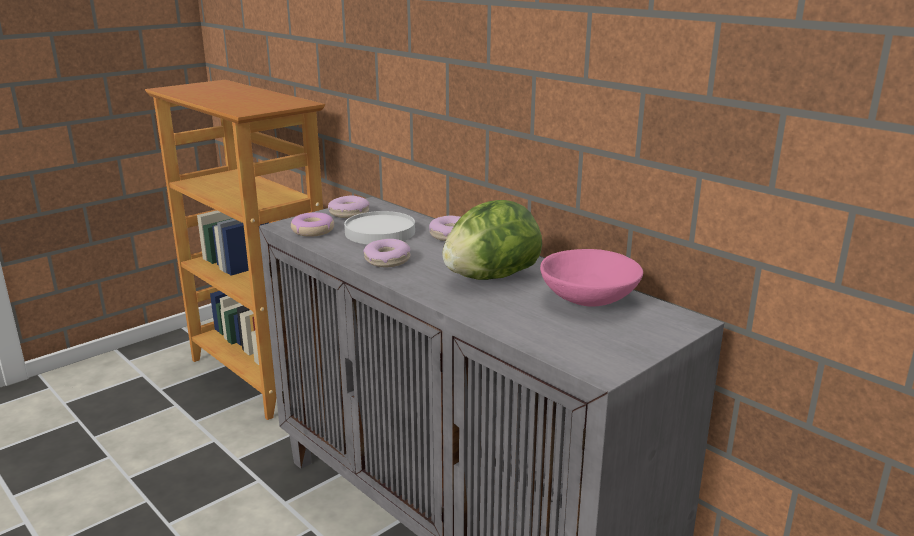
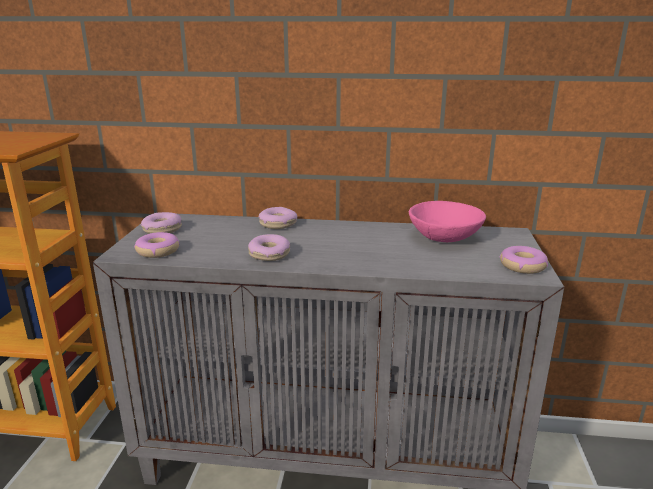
camera: 40 degrees left, 0 degrees up
white plate [344,211,415,245] -> none
lettuce [442,200,542,280] -> none
none -> donut [500,246,548,274]

